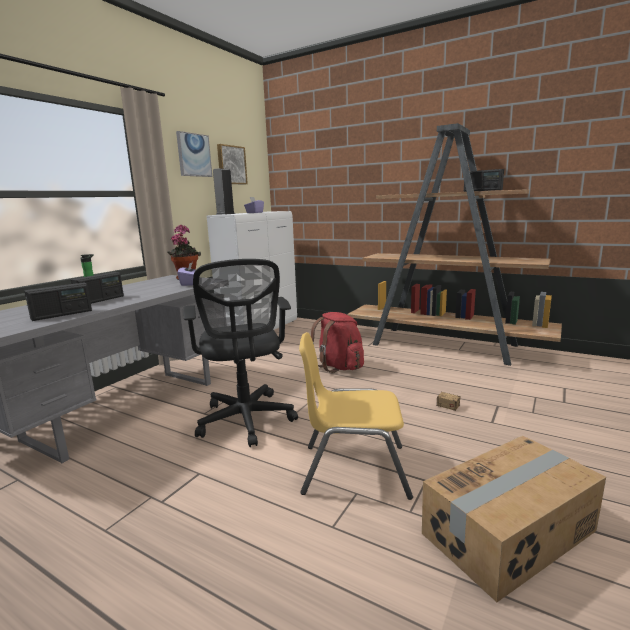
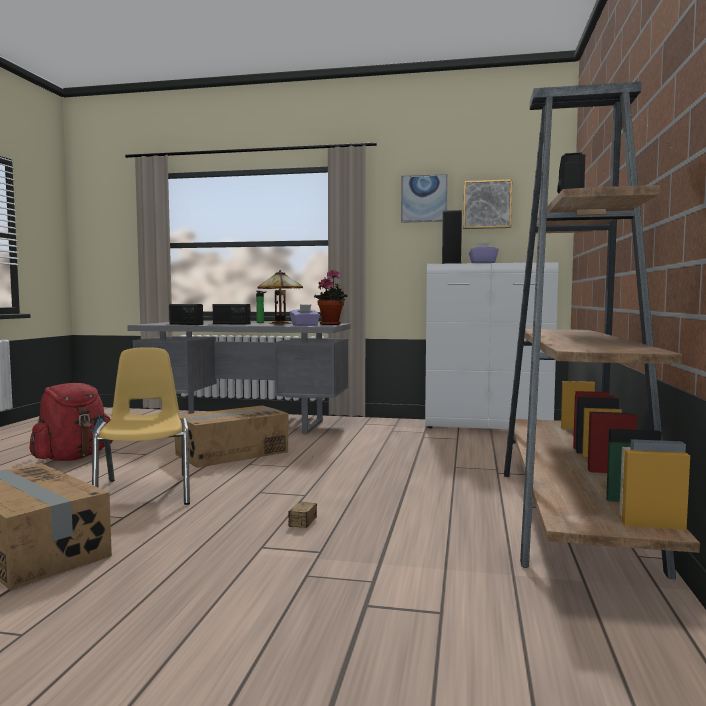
camera: 70 degrees right, 10 degrees down
black office chair [183,259,298,447] -> cardboard box [175,406,288,468]
red backpack [311,312,364,373] -> red backpack moved to [29,383,113,461]
none -> table lamp [257,270,303,325]

